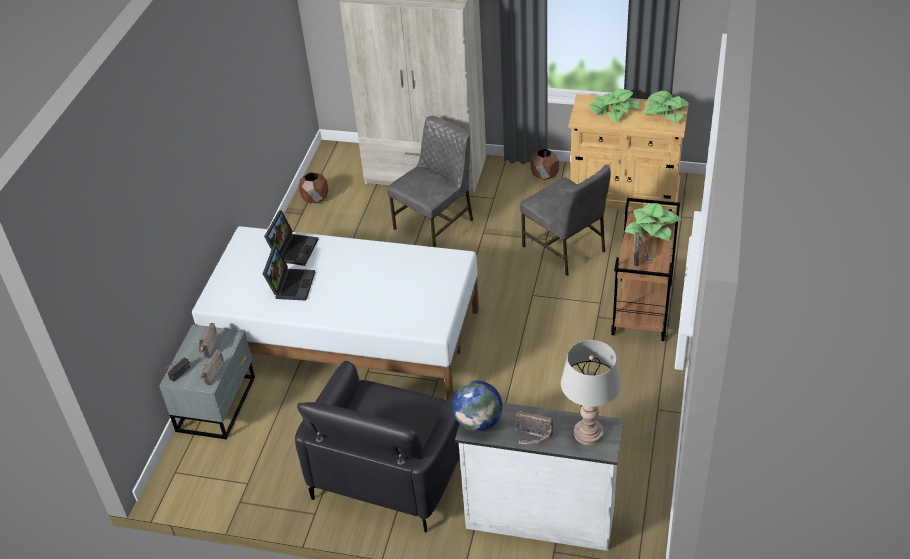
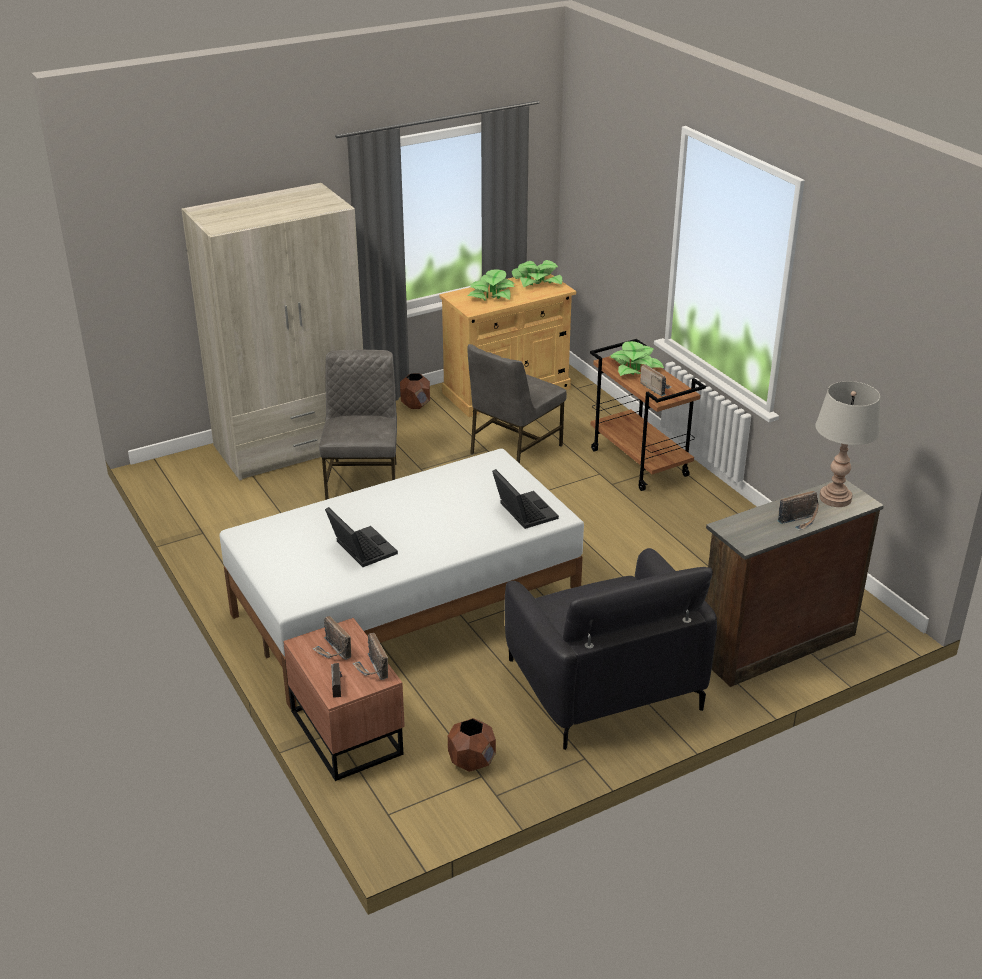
camera: 45 degrees left, 10 degrees down
grey nightstand [159,324,255,439] -> brown nightstand [283,618,405,781]
laptop [264,210,319,266] -> laptop moved to [492,469,559,529]
brown planter [299,172,328,204] -> brown planter moved to [448,718,496,772]
globe [452,381,503,431] -> none
white dresser [455,403,624,551] -> brown dresser [705,480,884,687]
grey chair [519,164,611,276] -> grey chair turned 120 degrees clockwise [467,344,567,464]

